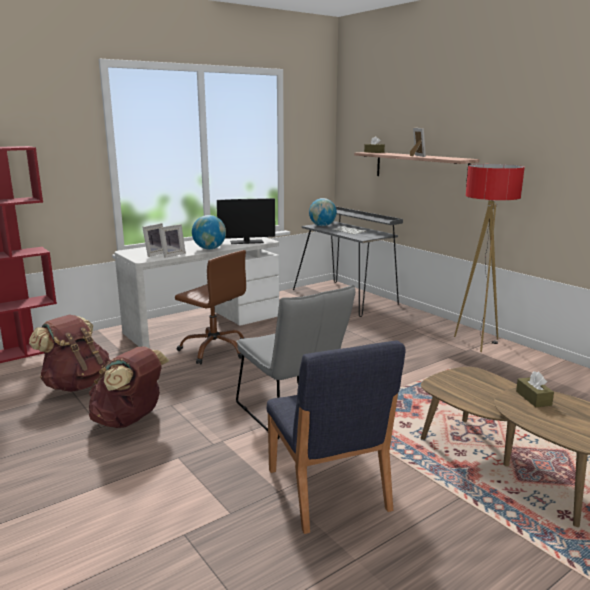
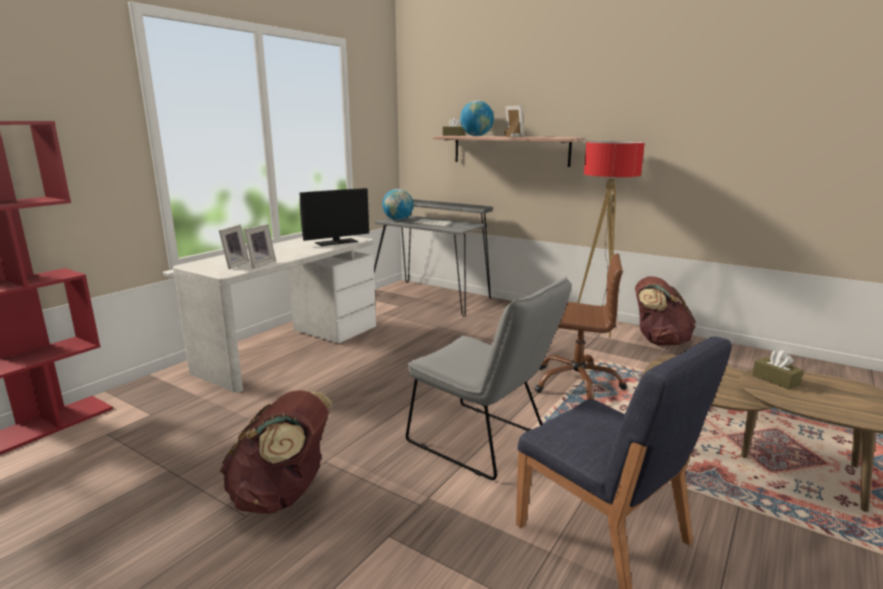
camera: 20 degrees left, 0 degrees up
brown backpack [29,314,110,392] -> brown backpack moved to [635,277,696,345]
brown office chair [175,250,246,364] -> brown office chair moved to [534,254,627,400]
globe [192,215,226,249] -> globe moved to [460,101,494,136]

